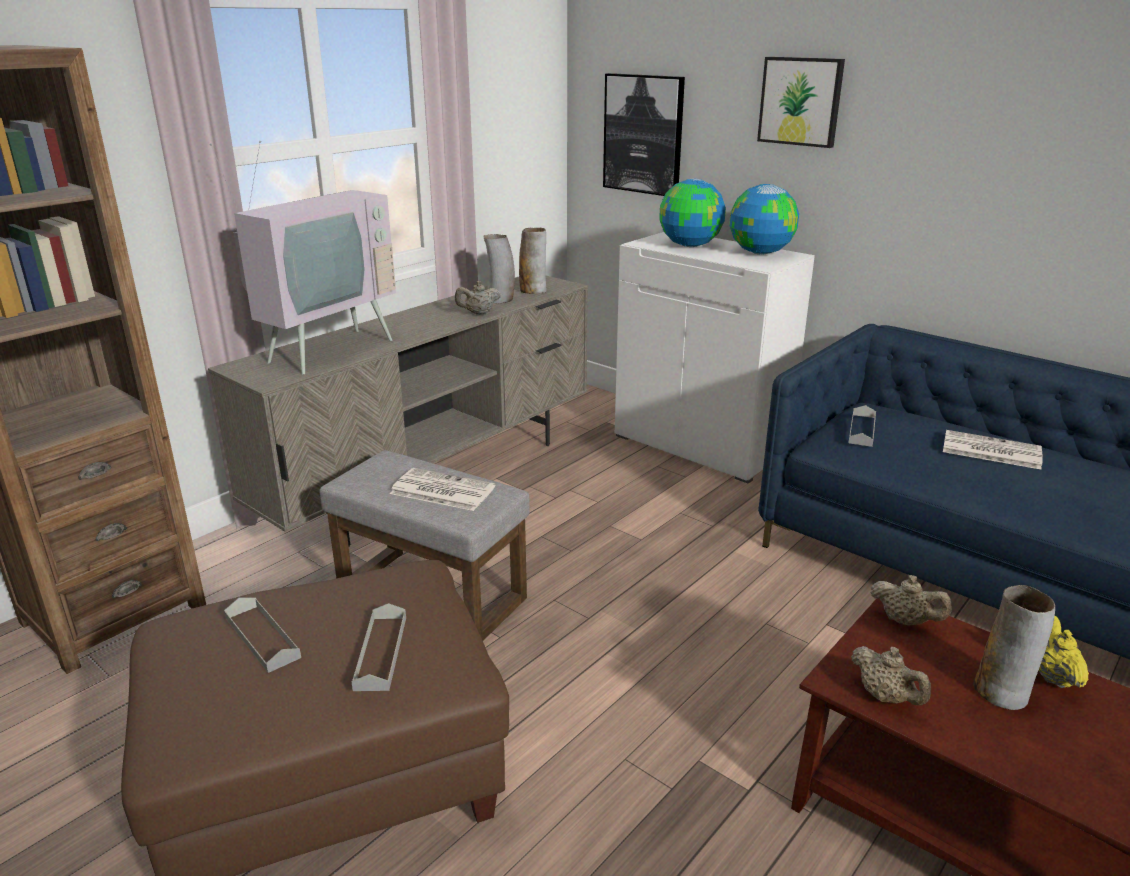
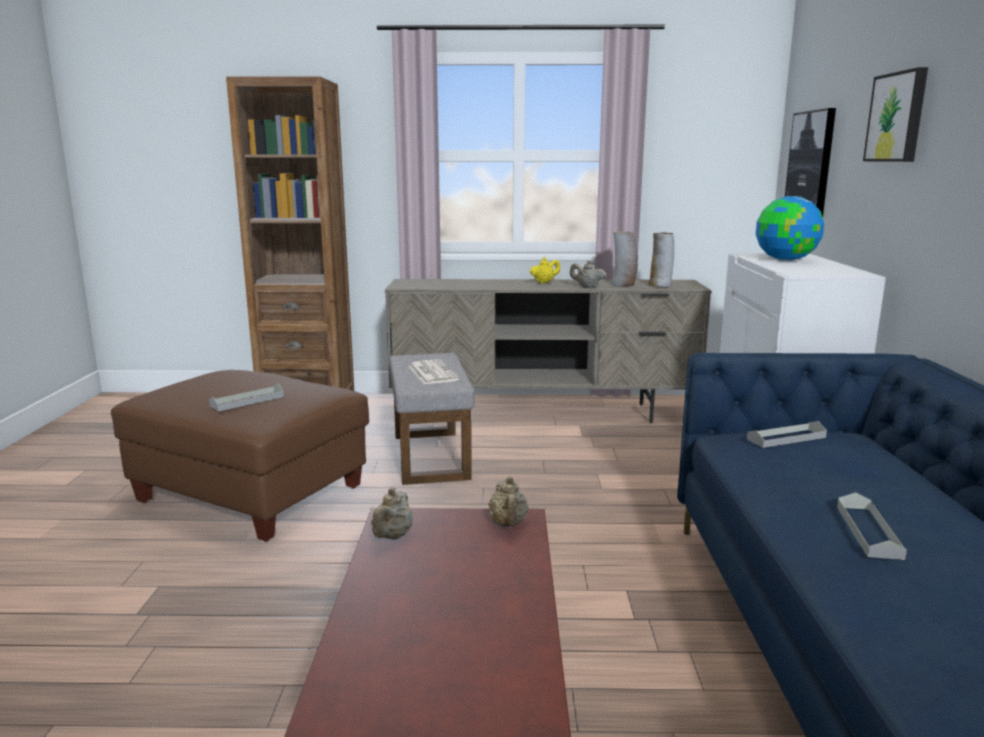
camera: 50 degrees right, 10 degrees down
television [210,141,396,374] -> none
grey tray [224,597,301,673] -> grey tray moved to [837,492,907,560]
globe [729,184,799,255] -> none
newspaper [943,430,1043,470] -> none
vase [973,585,1055,710] -> none
yellow teapot [1039,616,1089,688] -> yellow teapot moved to [530,257,560,284]

